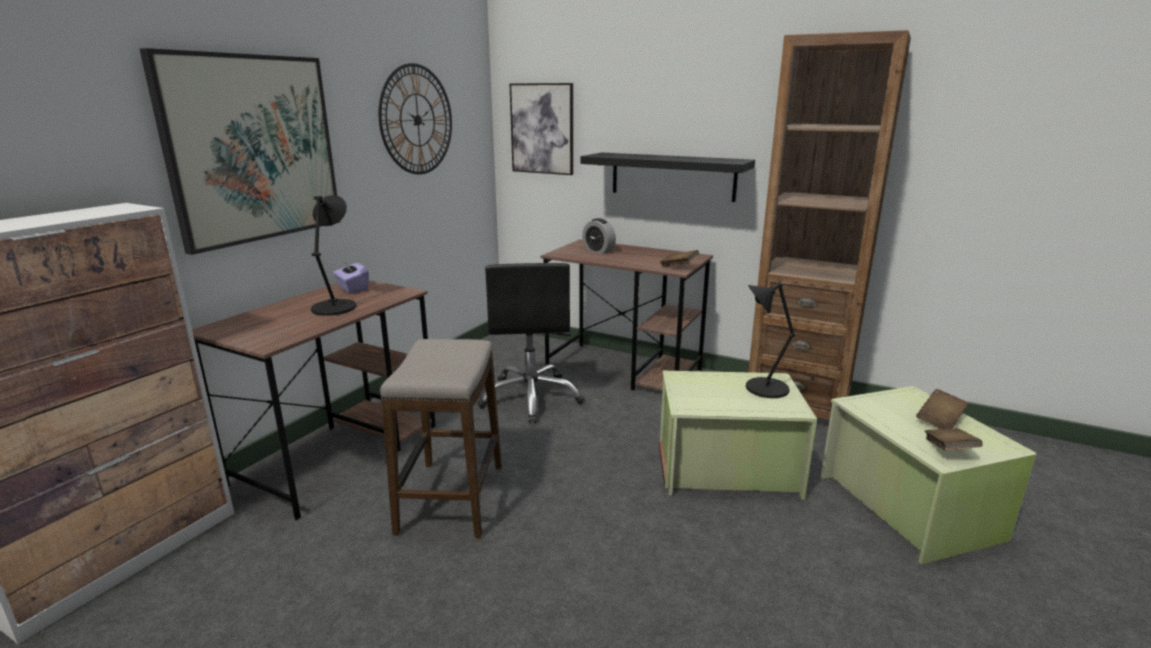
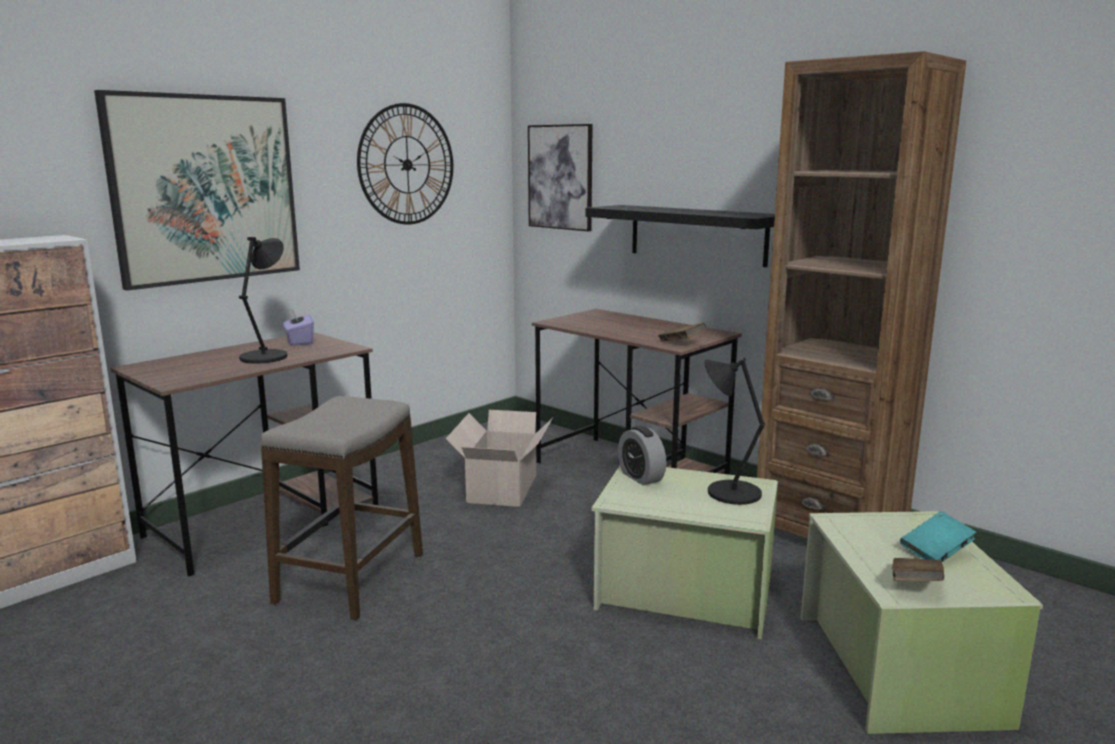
camera: 15 degrees right, 5 degrees down
black office chair [477,263,585,424] -> cardboard box [446,410,553,507]
alarm clock [582,218,616,254] -> alarm clock moved to [618,426,666,485]
brown book [916,389,969,429] -> turquoise book [900,511,976,562]

